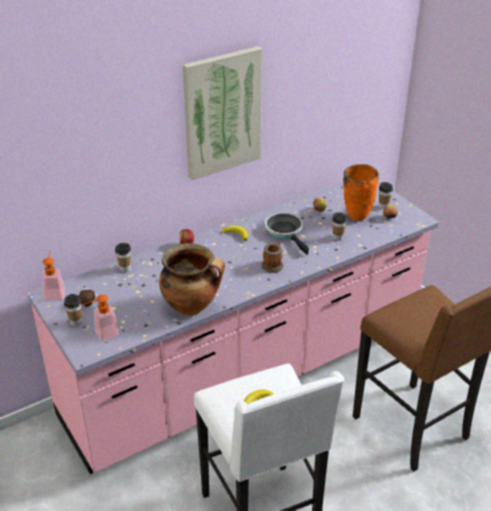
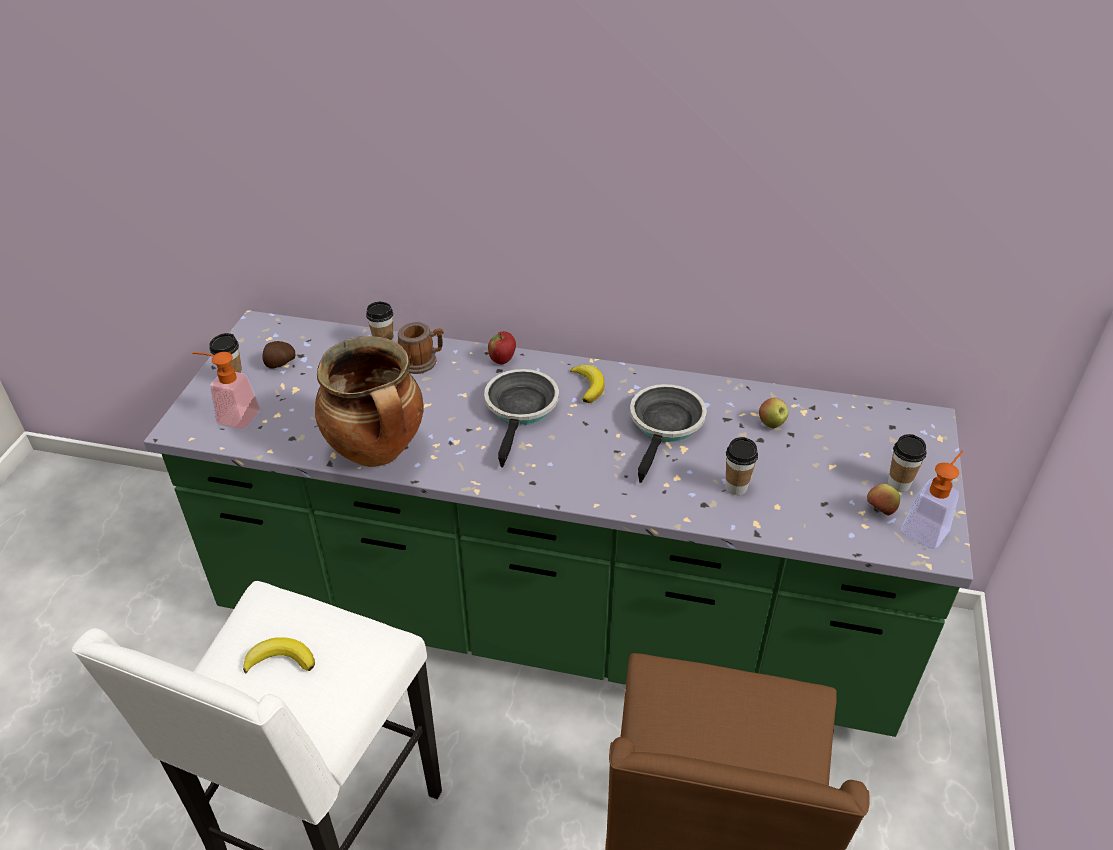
camera: 45 degrees right, 5 degrees up
pink counter [27,181,439,474] -> green counter [144,310,973,737]
soap dispenser [42,250,65,301] -> soap dispenser moved to [901,450,963,549]
picture [183,46,262,180] -> none
mug [261,242,283,273] -> mug moved to [398,322,444,374]
orange vase [343,164,379,221] -> none
none -> frying pan [484,369,559,467]

